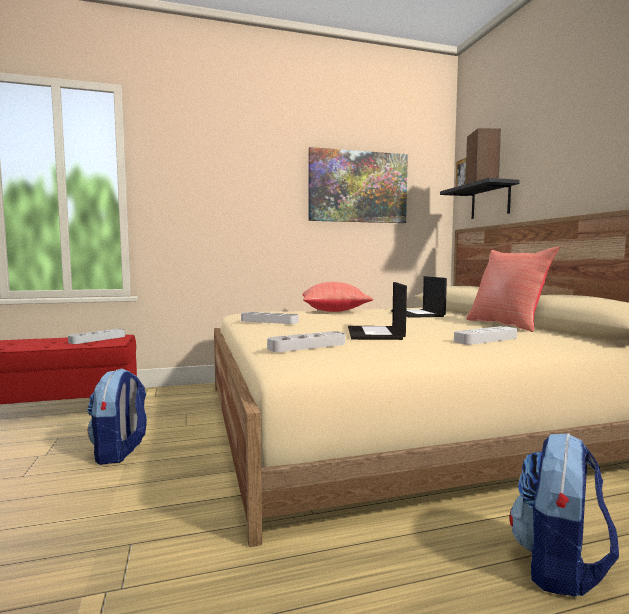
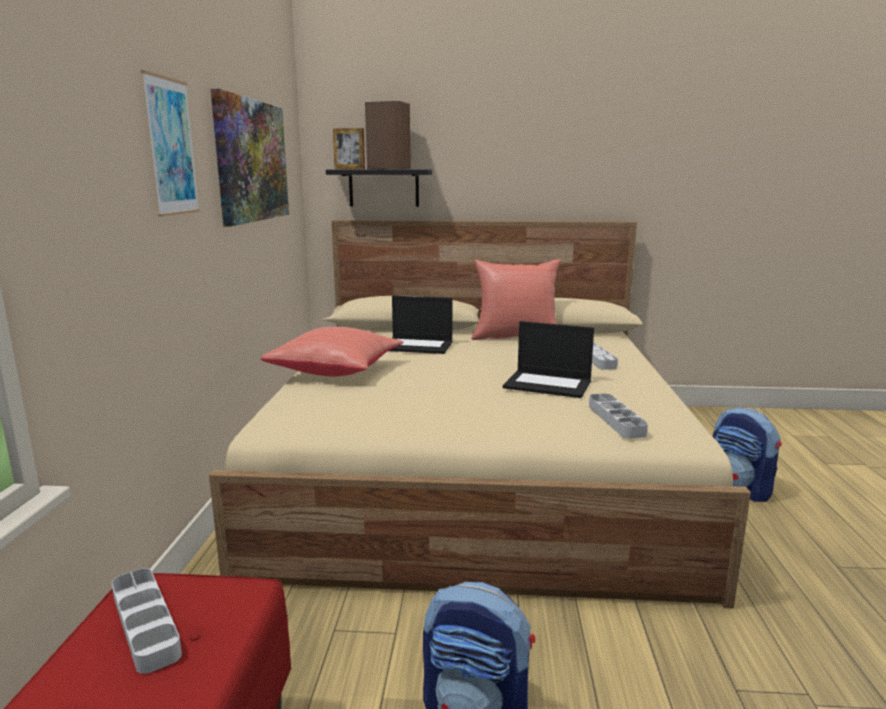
camera: 70 degrees left, 10 degrees up
grey tray [241,312,299,324] -> none
none -> picture [141,70,200,217]

